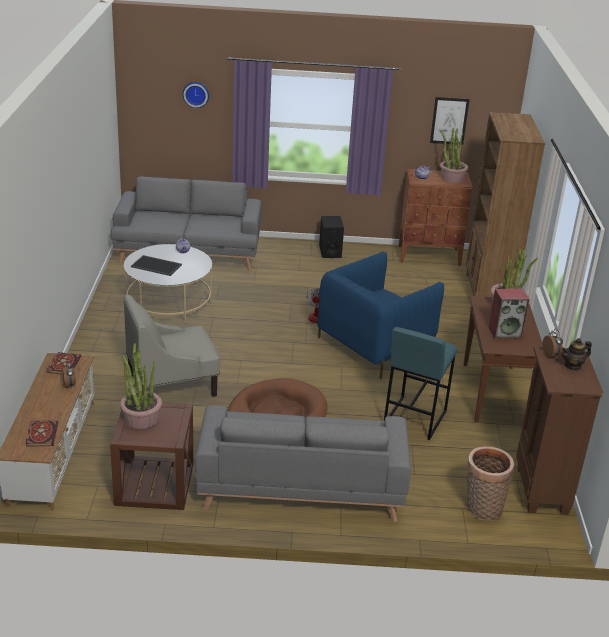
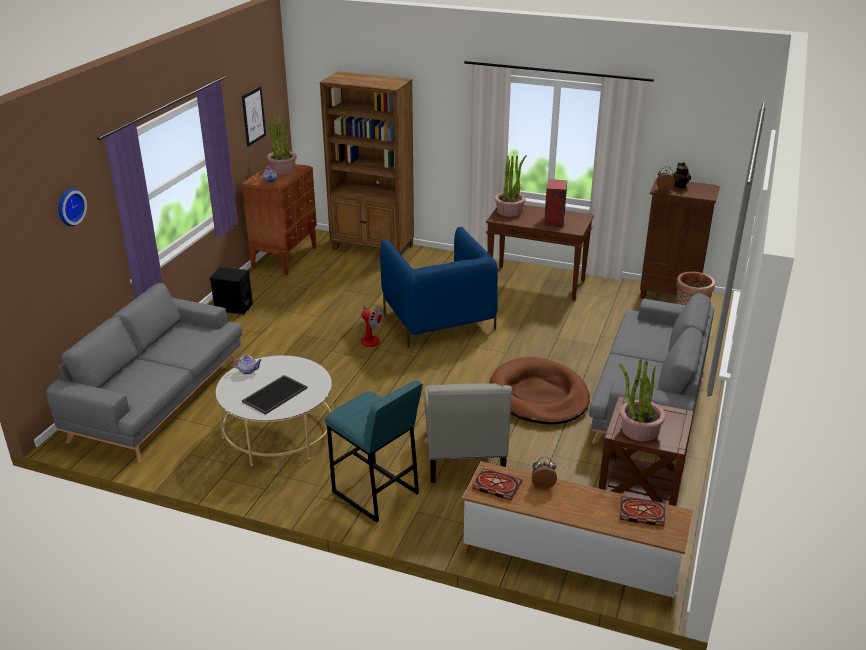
camera: 70 degrees left, 0 degrees up
turquoise stool [384,327,457,440] -> turquoise stool moved to [325,380,423,522]

